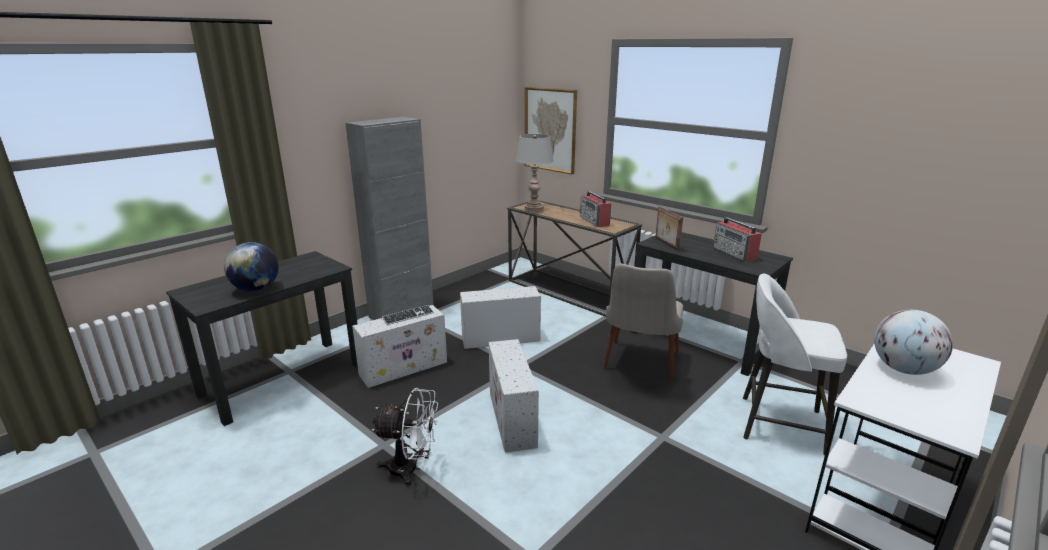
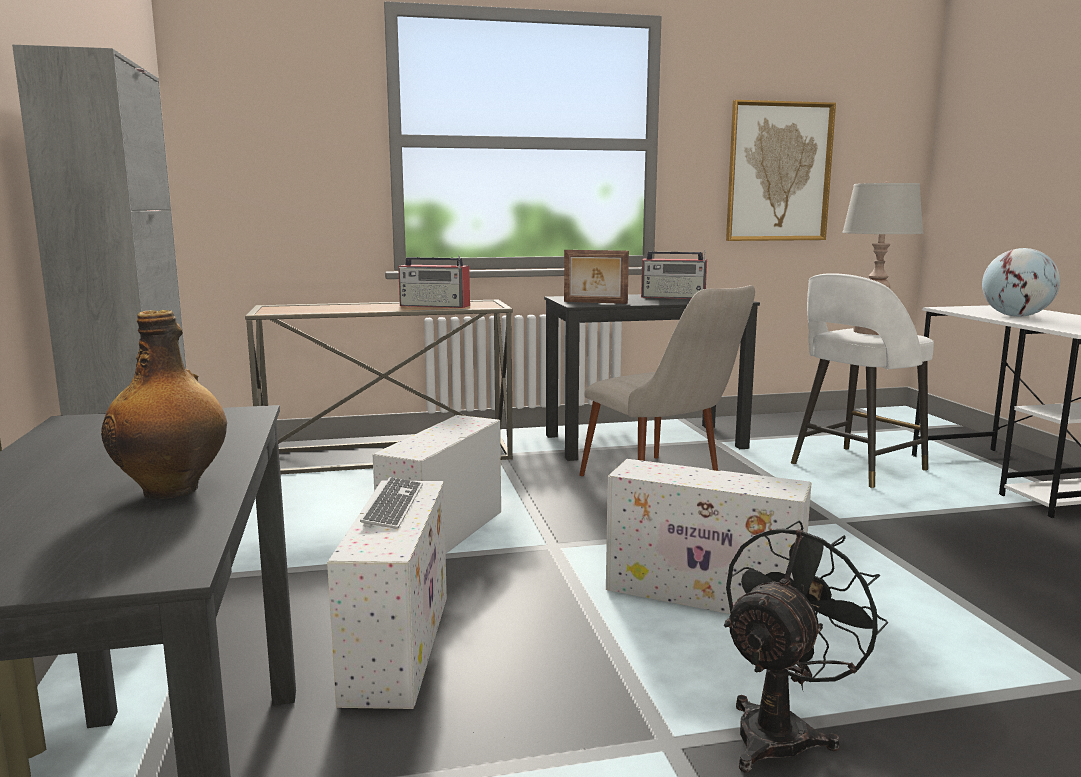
camera: 55 degrees left, 10 degrees down
globe [224,242,279,291] -> bottle [101,310,227,499]
white fan [372,388,438,486] -> black fan [724,521,888,773]
grey table lamp [516,134,554,212] -> grey table lamp moved to [842,181,923,335]
picture [525,87,577,175] -> picture moved to [726,100,836,241]

